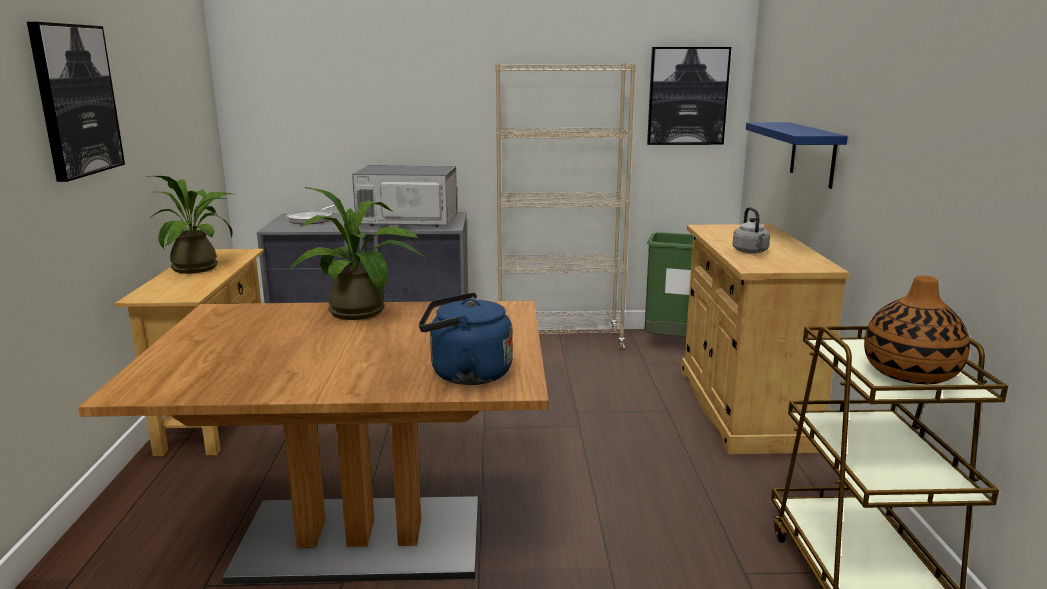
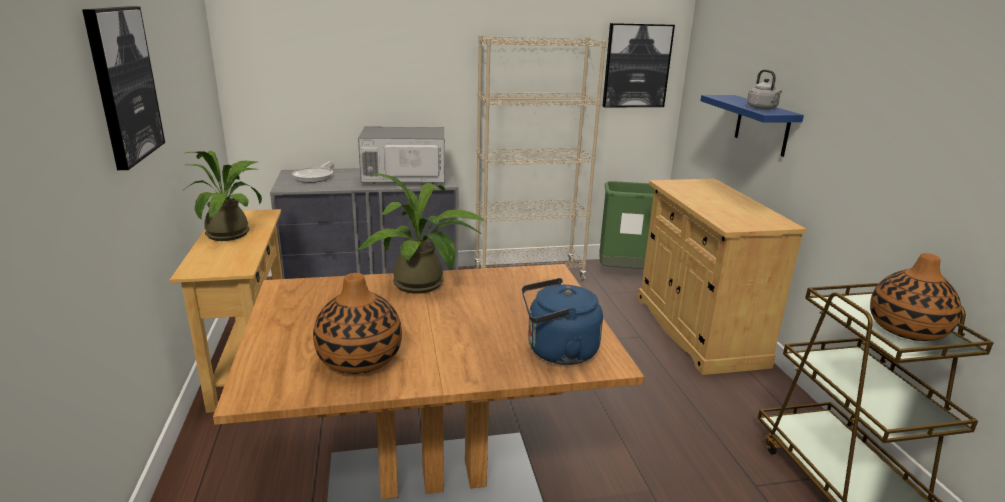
camera: 10 degrees left, 5 degrees up
grey kettle [732,207,770,254] -> grey kettle moved to [747,69,782,110]
none -> vase [313,273,402,374]

